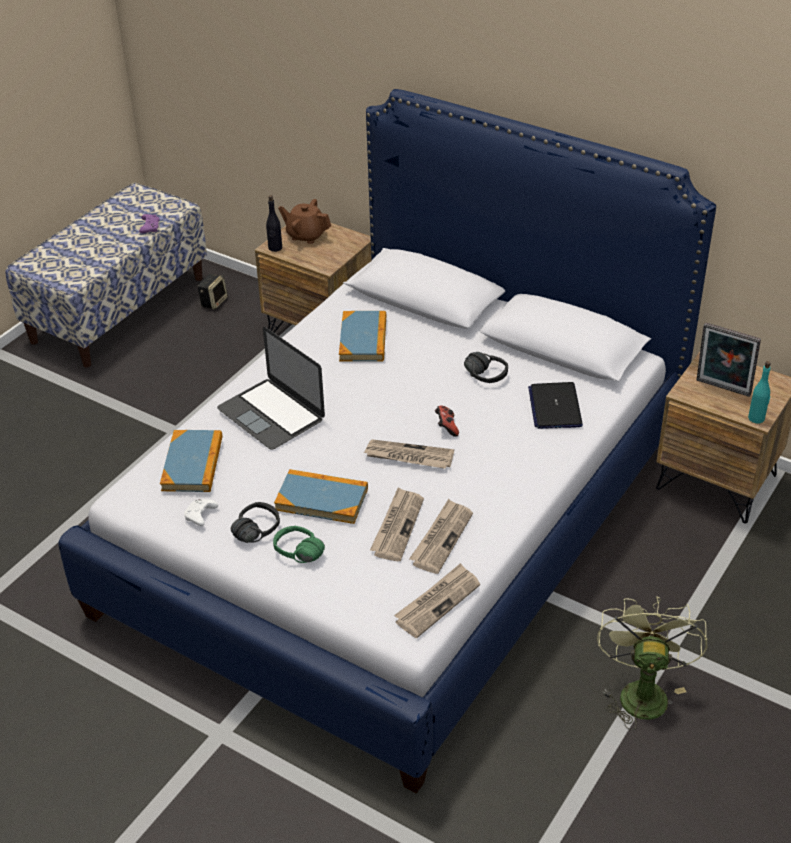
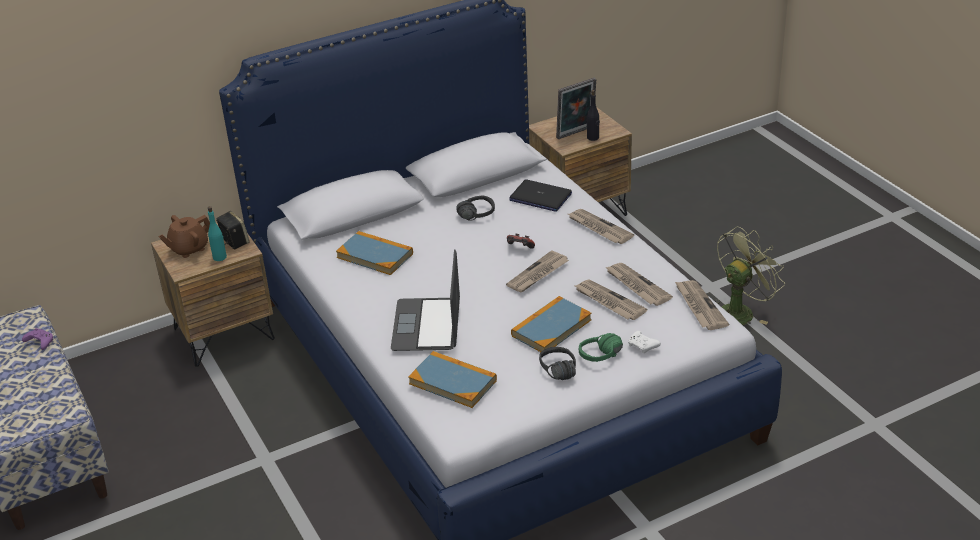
camera: 60 degrees left, 5 degrees down
white game controller [184,499,218,526] -> white game controller moved to [628,331,661,353]
speaker [197,274,228,310] -> speaker moved to [216,211,250,249]
laptop [217,327,325,450] -> laptop turned 105 degrees clockwise [391,249,460,351]
black bottle [266,195,282,252] -> black bottle moved to [587,90,600,141]
green fan [597,596,707,730] -> green fan turned 105 degrees clockwise [715,226,785,325]
turquoise bottle [748,361,771,424] -> turquoise bottle moved to [208,206,227,261]
none -> newspaper [568,209,634,244]

